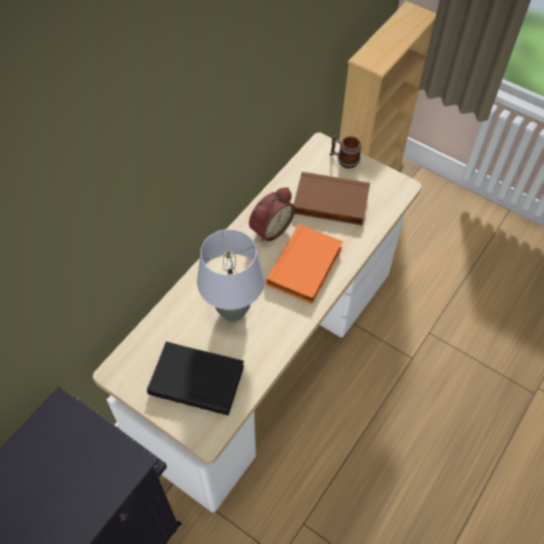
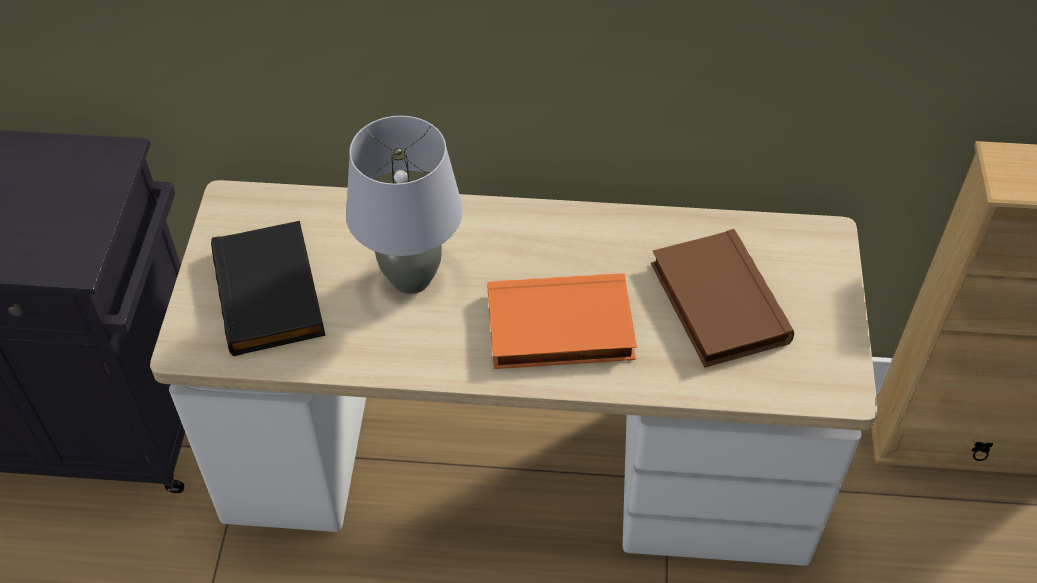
camera: 60 degrees right, 5 degrees down
alarm clock [249,187,295,242] -> none
mug [330,136,362,168] -> none

